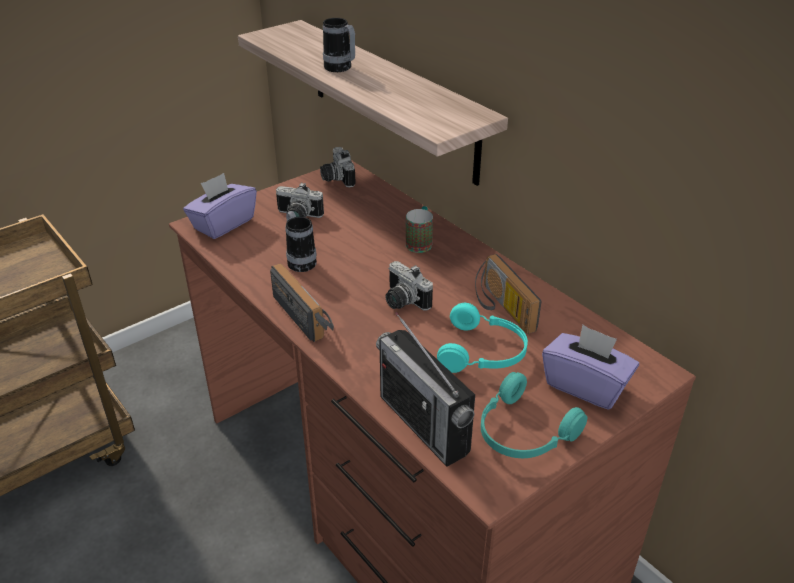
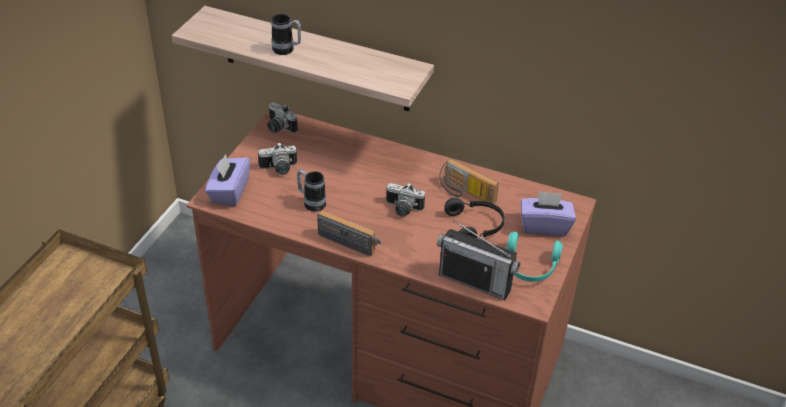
camera: 30 degrees left, 5 degrees up
mug [406,206,433,253] -> none
turquoise headphones [437,303,528,373] -> black headphones [444,198,505,238]

